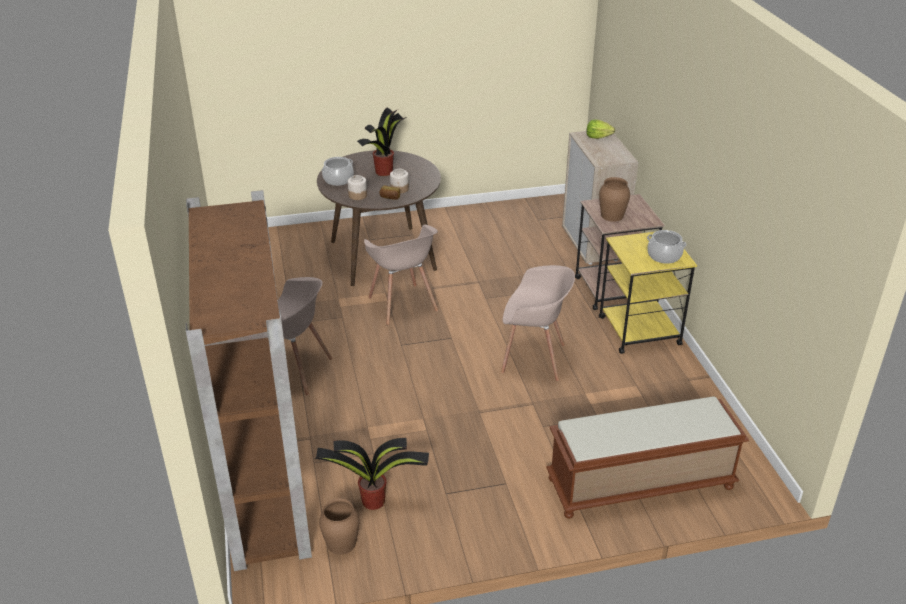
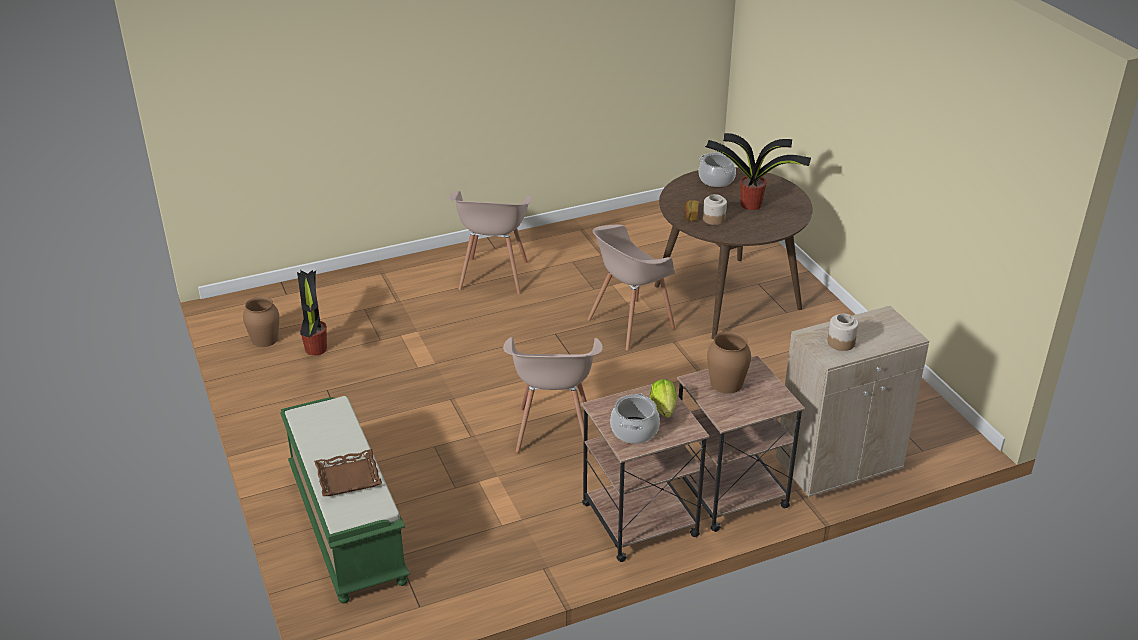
camera: 80 degrees right, 0 degrees up
brown bookcase [186,190,312,571] -> none
jar [348,175,367,200] -> jar moved to [827,313,858,351]
brown bench [546,397,749,519] -> green bench [280,396,410,604]
lettuce [587,119,615,139] -> lettuce moved to [650,379,677,418]
yellow cart [599,232,697,354] -> brown cart [581,384,709,562]
none -> brown tray [314,449,382,496]

